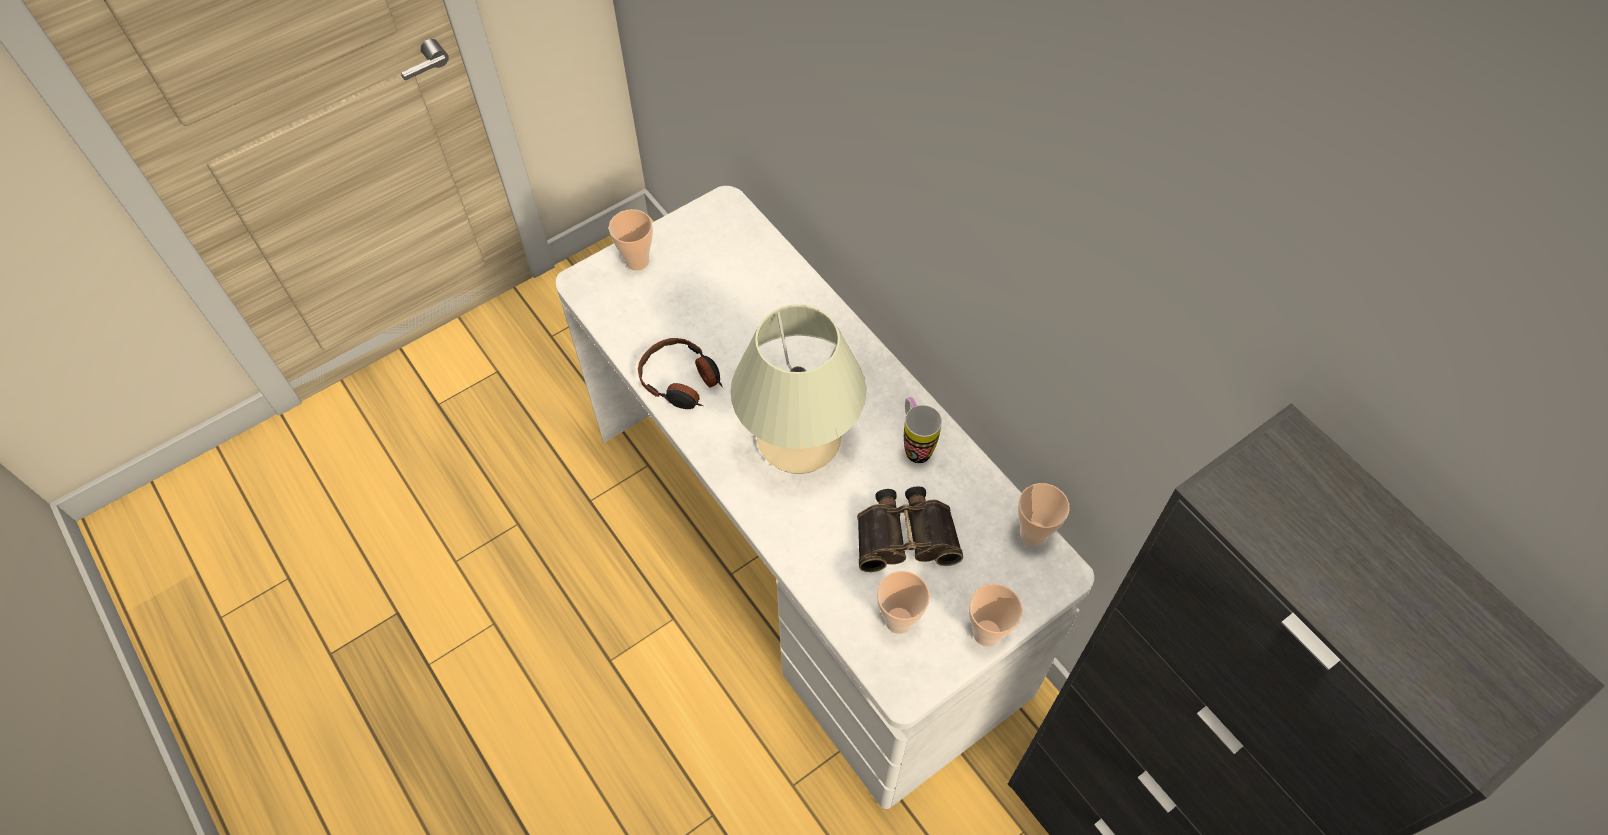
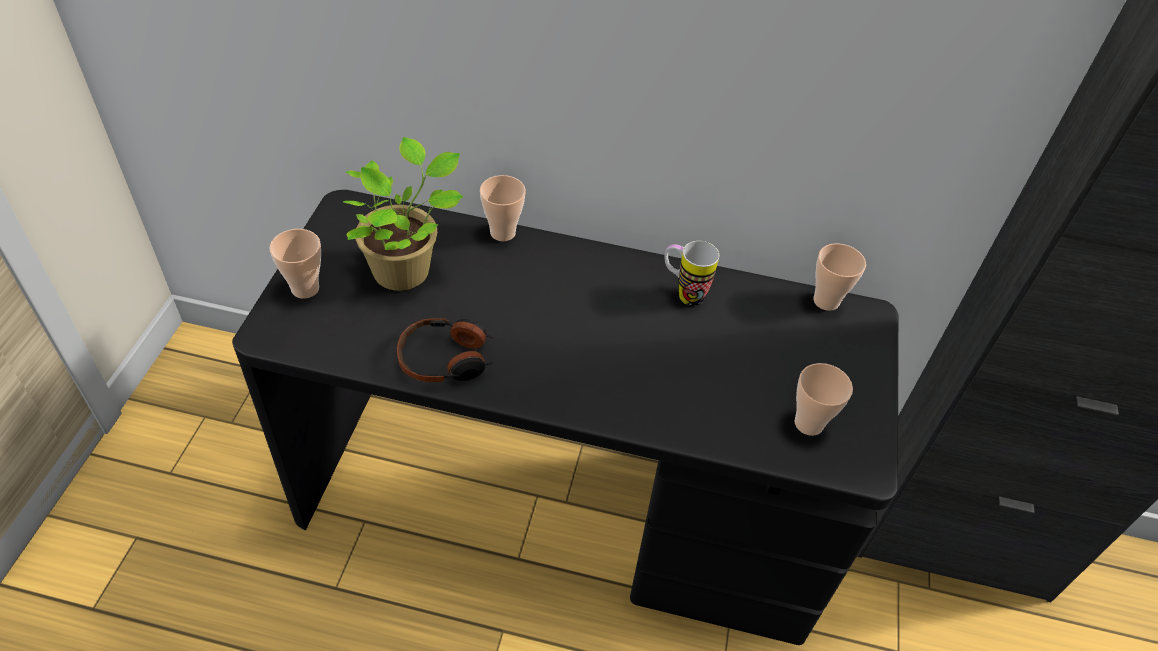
camera: 45 degrees left, 10 degrees down
white desk [556,186,1094,809] -> black desk [232,190,899,645]
beige table lamp [730,304,866,474] -> none
binoculars [857,486,963,572] -> none
cup [969,584,1023,647] -> cup moved to [480,175,526,241]
none -> potted plant [343,137,464,291]

